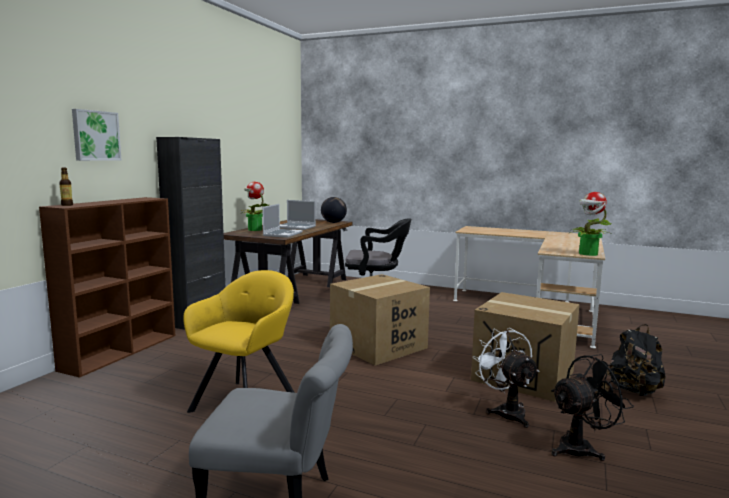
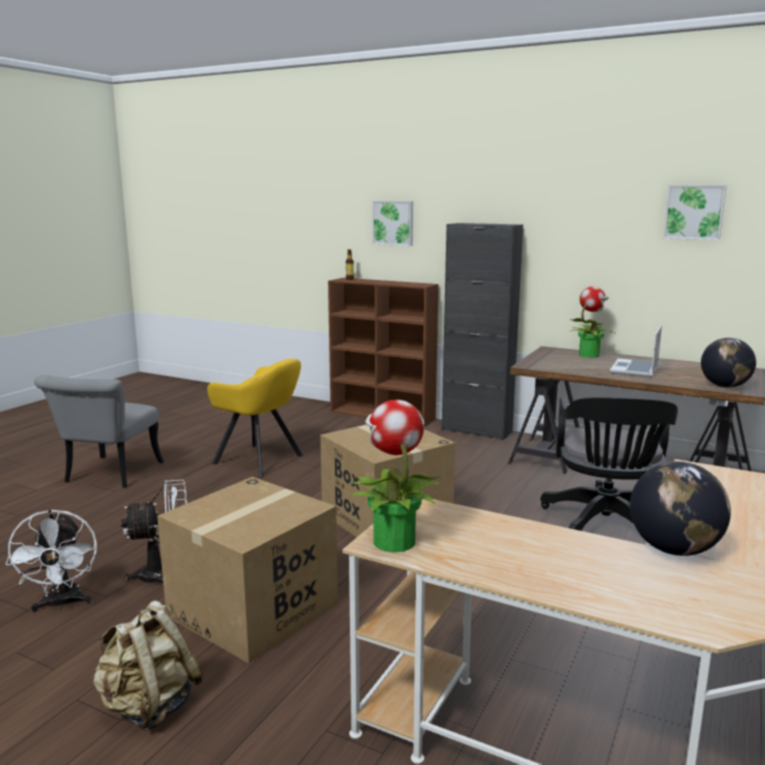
camera: 95 degrees right, 5 degrees up
laptop [262,204,303,238] -> none
black fan [551,354,634,461] -> white fan [6,509,97,612]
black backpack [606,324,666,396] -> beige backpack [92,600,203,731]
none -> globe [630,461,731,556]
none -> picture [663,185,727,240]

